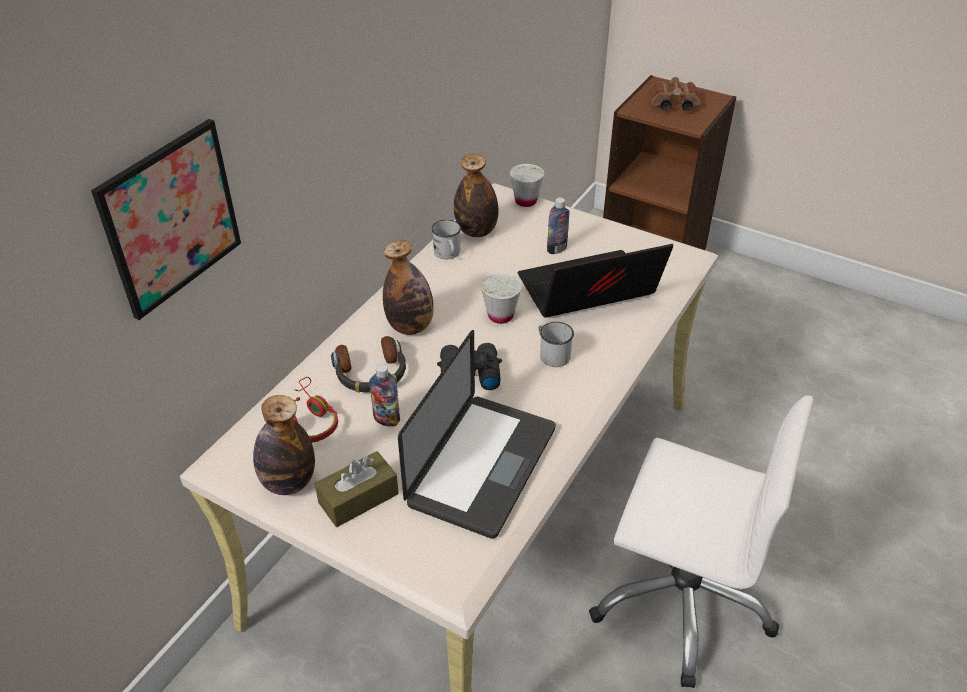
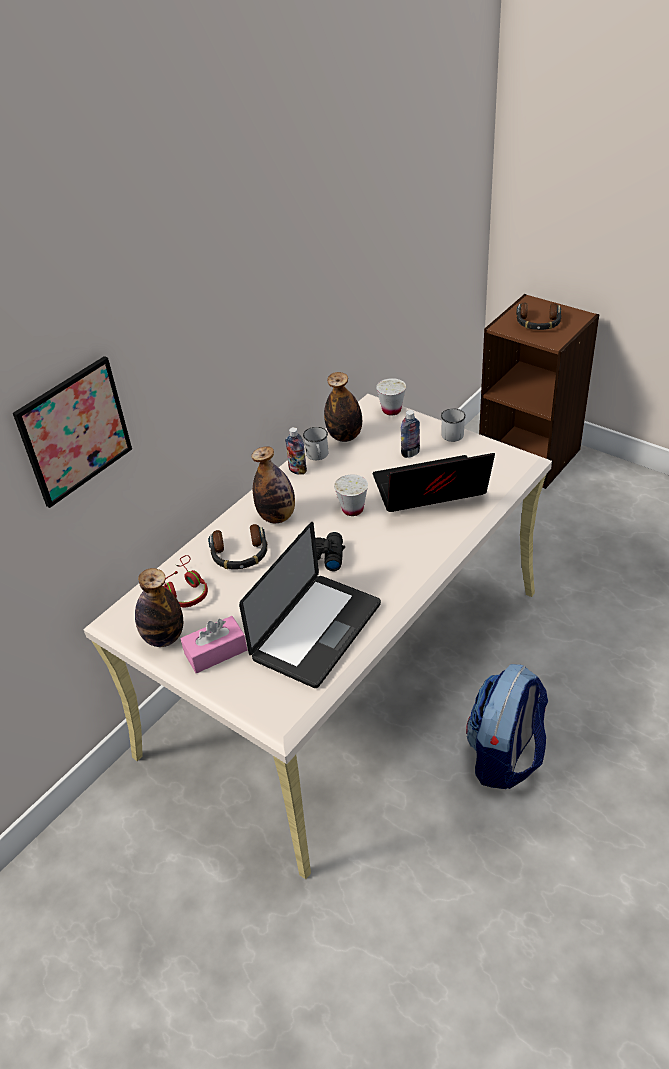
camera: 10 degrees right, 0 degrees up
brown tissue box [315,451,399,527] -> pink tissue box [181,616,247,674]
bottle [369,364,400,426] -> bottle moved to [285,427,307,475]
white mug [538,322,574,367] -> white mug moved to [441,408,466,442]
white office chair [589,395,814,688] -> backpack [466,664,548,789]
brown binoculars [649,77,700,111] -> headphones [516,303,562,330]

